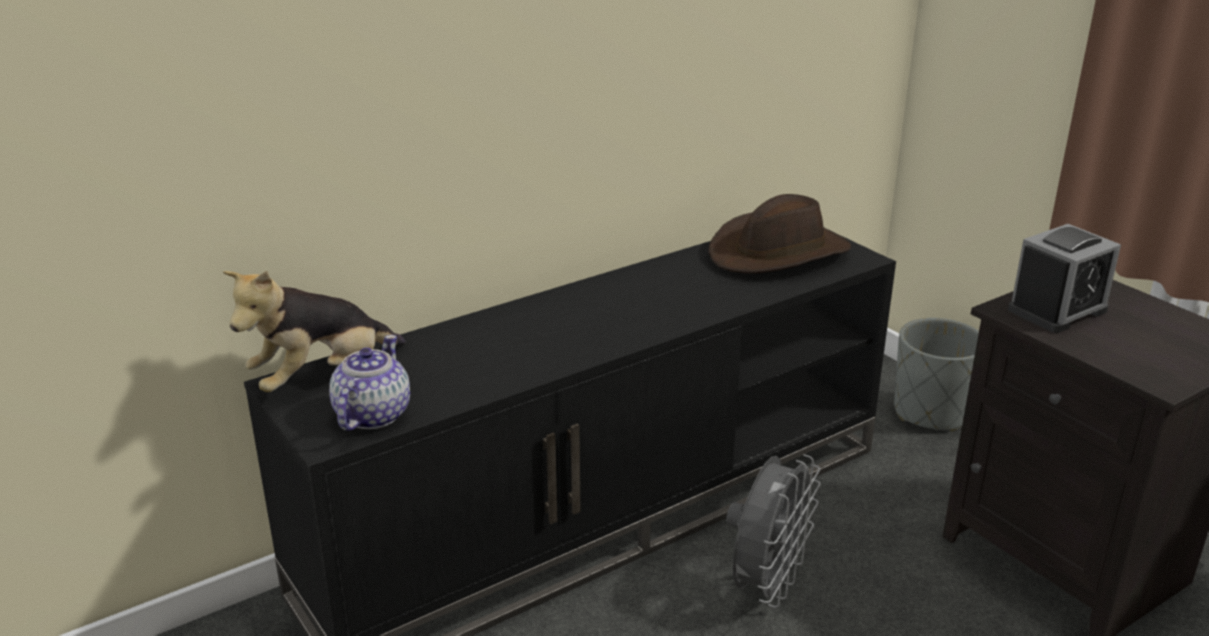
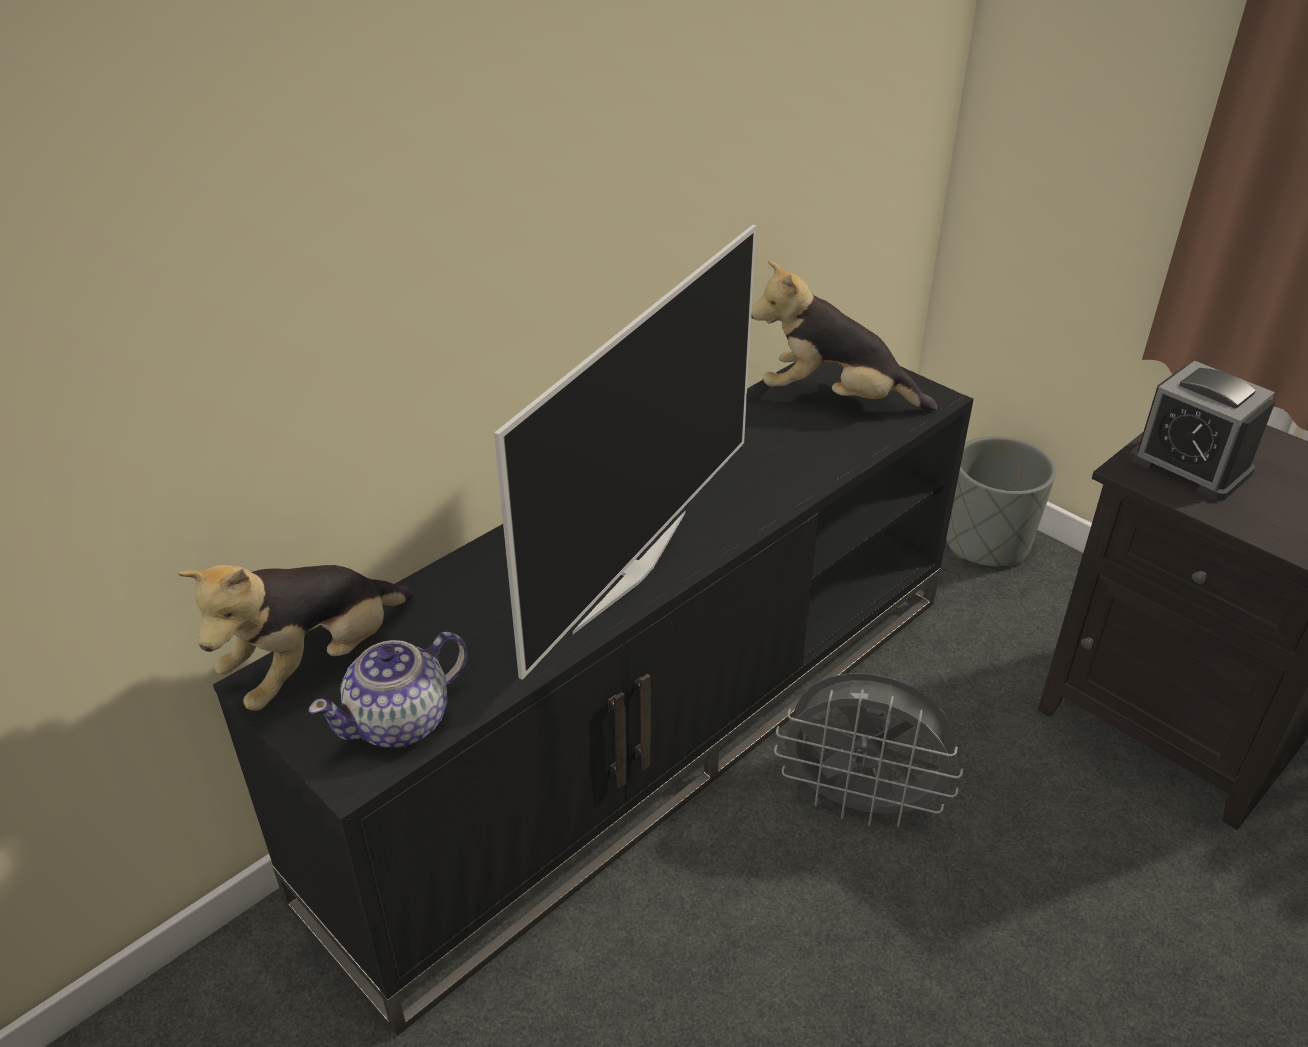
camera: 10 degrees left, 10 degrees up
teapot [329,335,410,431] -> teapot turned 135 degrees counterclockwise [309,631,468,748]
brown hat [708,194,851,274] -> plush toy [751,260,937,411]
grey fan [726,454,821,608] -> grey fan turned 90 degrees clockwise [774,673,963,827]
alarm clock [1008,224,1121,333] -> alarm clock turned 90 degrees clockwise [1130,361,1275,501]
none -> television [494,225,756,680]

